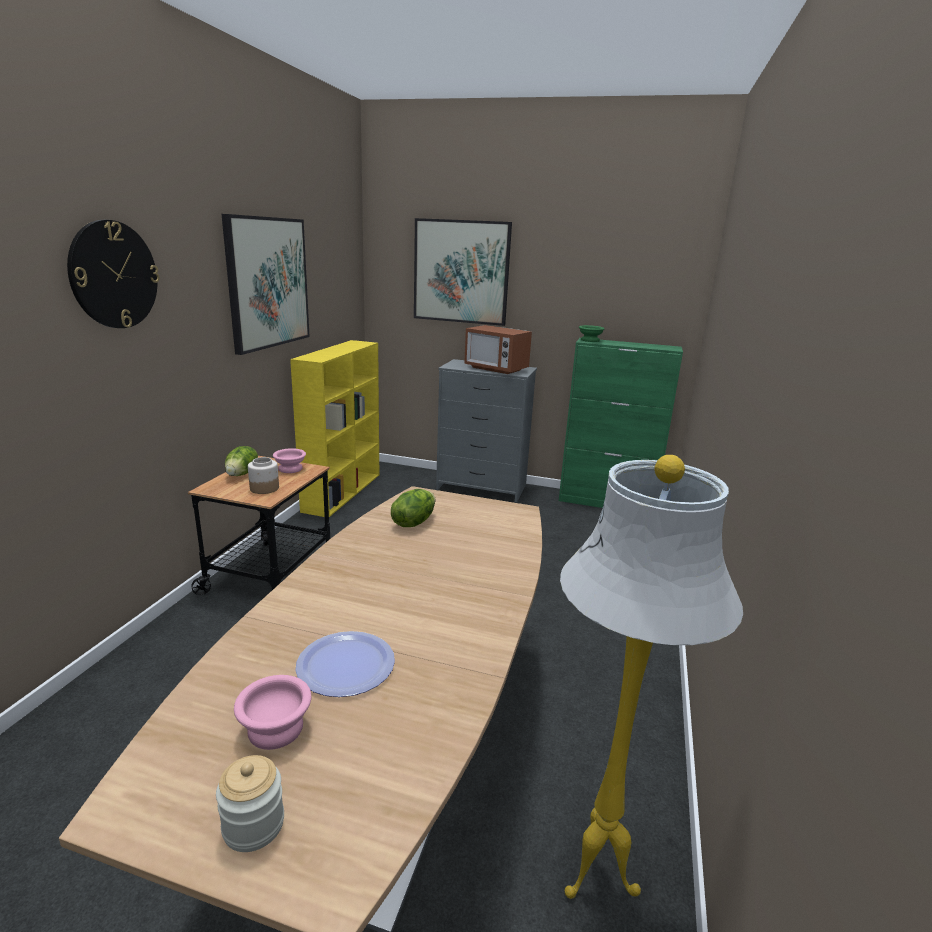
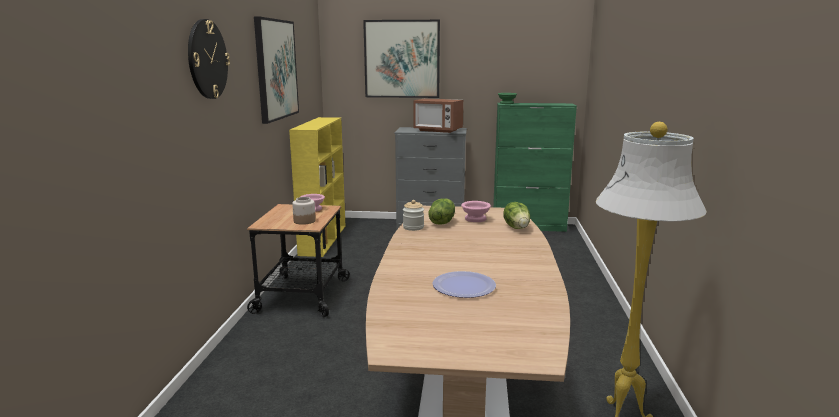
camera: 10 degrees left, 5 degrees down
jar [216,755,284,852] -> jar moved to [403,200,424,231]
lettuce [225,446,258,476] -> lettuce moved to [503,202,530,229]
pink bowl [234,675,311,750] -> pink bowl moved to [461,201,491,222]

